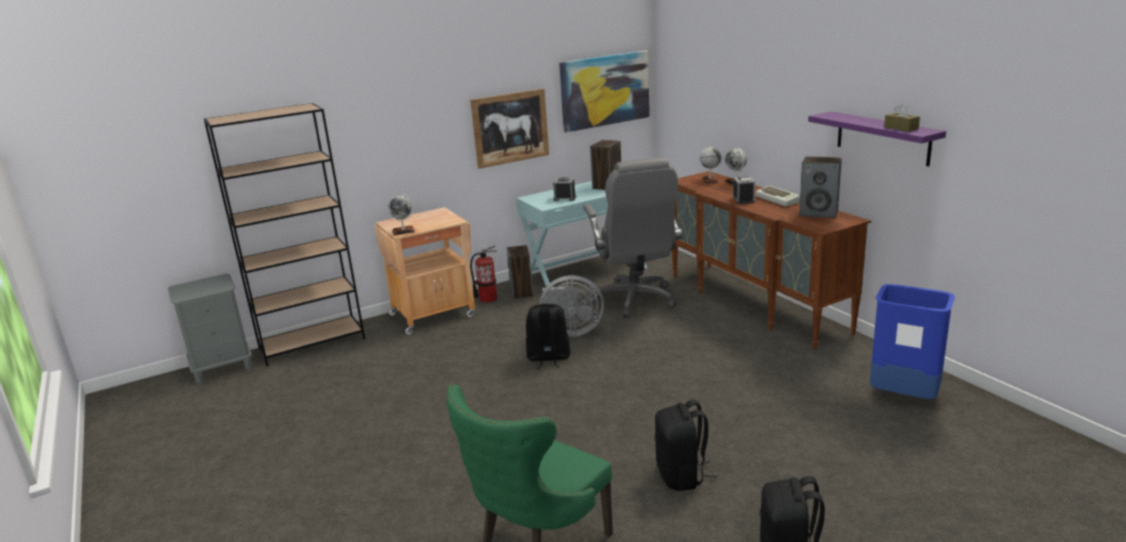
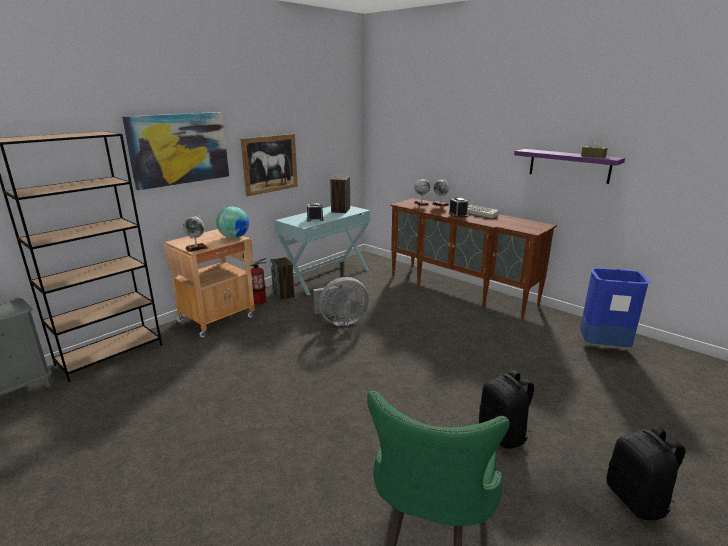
camera: 20 degrees left, 0 degrees up
black backpack [526,304,570,369] -> none
picture [559,50,650,132] -> picture moved to [122,112,229,190]
grey office chair [583,157,682,318] -> none
speaker [799,156,842,218] -> none
none -> globe [216,207,249,238]

